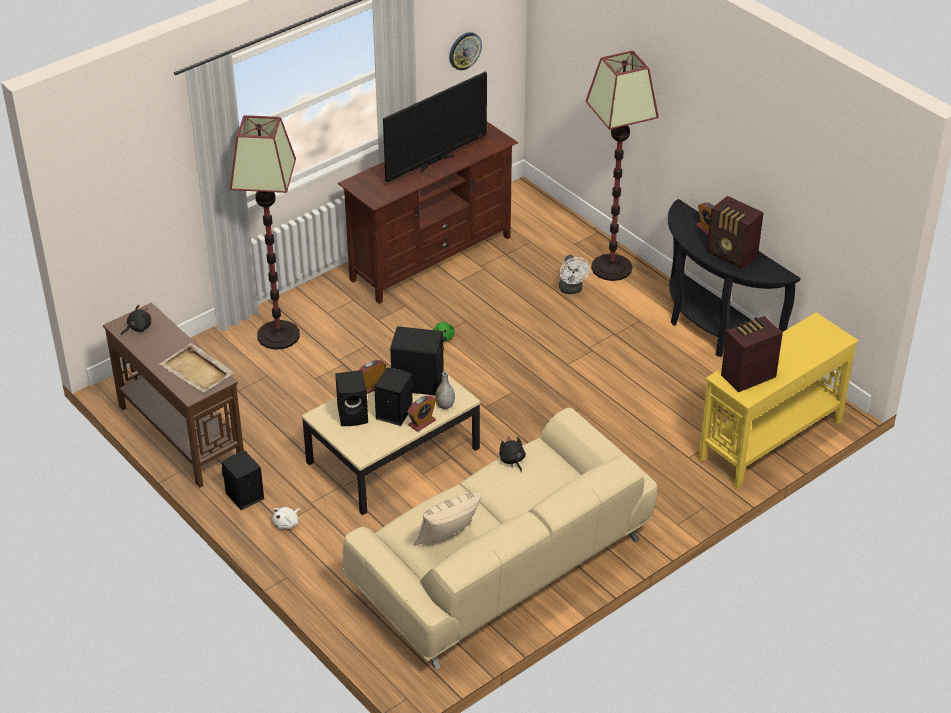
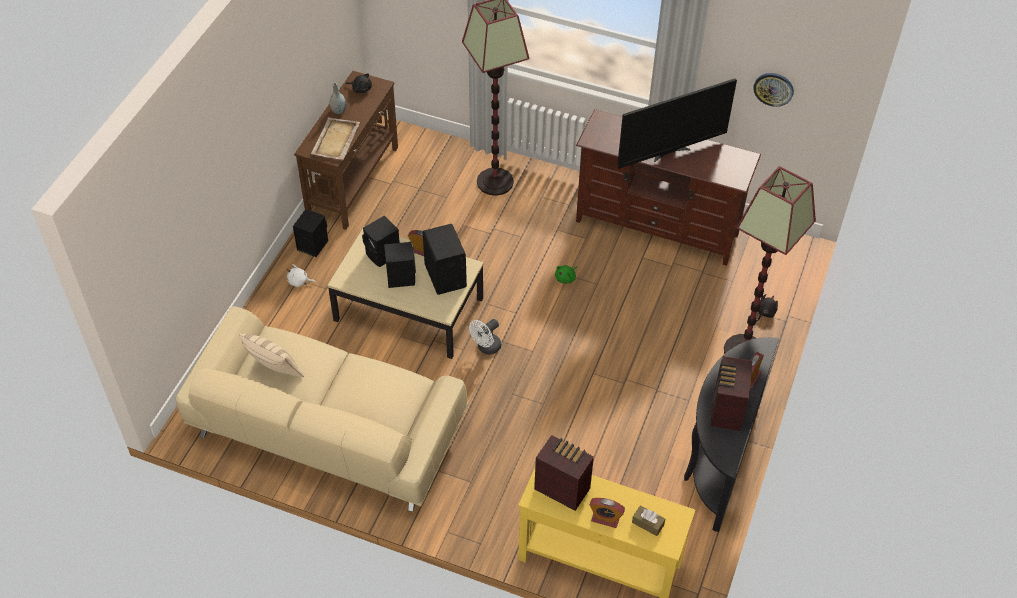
camera: 60 degrees right, 10 degrees up
television [383,72,487,183] -> television turned 45 degrees counterclockwise [617,78,737,169]
alarm clock [407,395,436,432] -> alarm clock moved to [590,498,625,528]
grey vase [435,371,455,409] -> grey vase moved to [330,83,346,114]
black plush toy [499,436,526,473] -> black plush toy moved to [756,294,778,323]
white fan [559,255,590,294] -> white fan moved to [469,319,501,355]
none -> brown tissue box [632,505,665,536]

